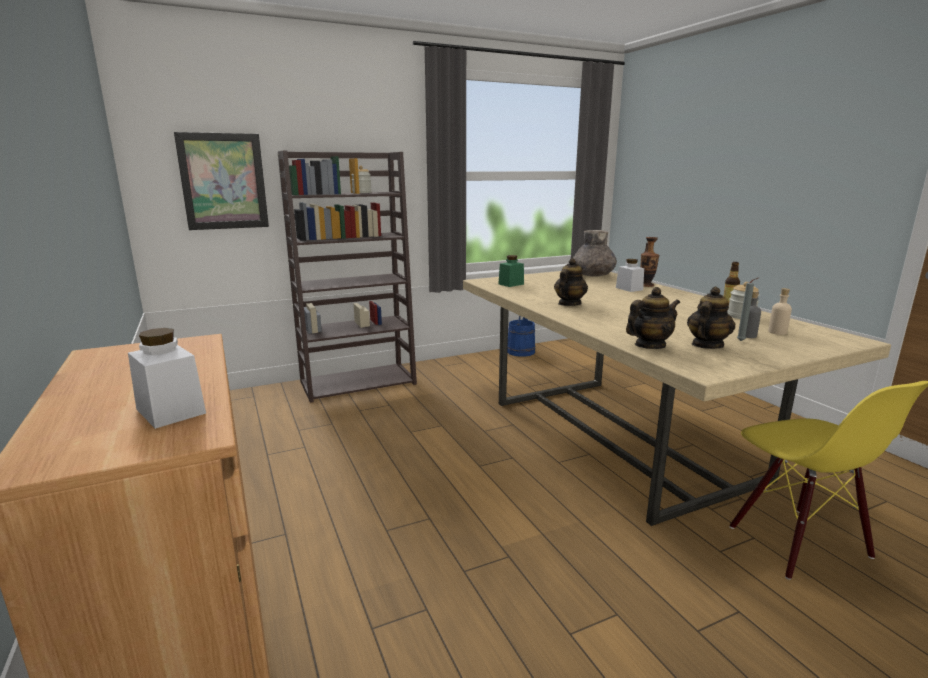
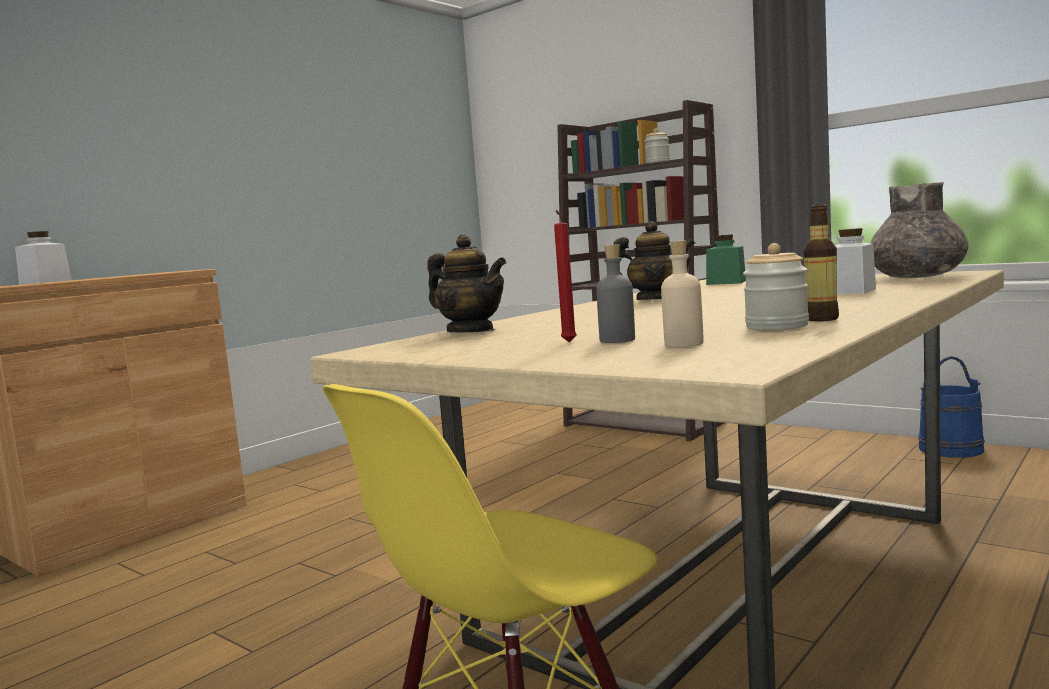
camera: 65 degrees right, 10 degrees down
picture [174,132,269,230] -> none
vase [641,237,659,287] -> none
teapot [687,287,735,349] -> none
grey candle [737,277,759,341] -> red candle [554,210,577,342]

